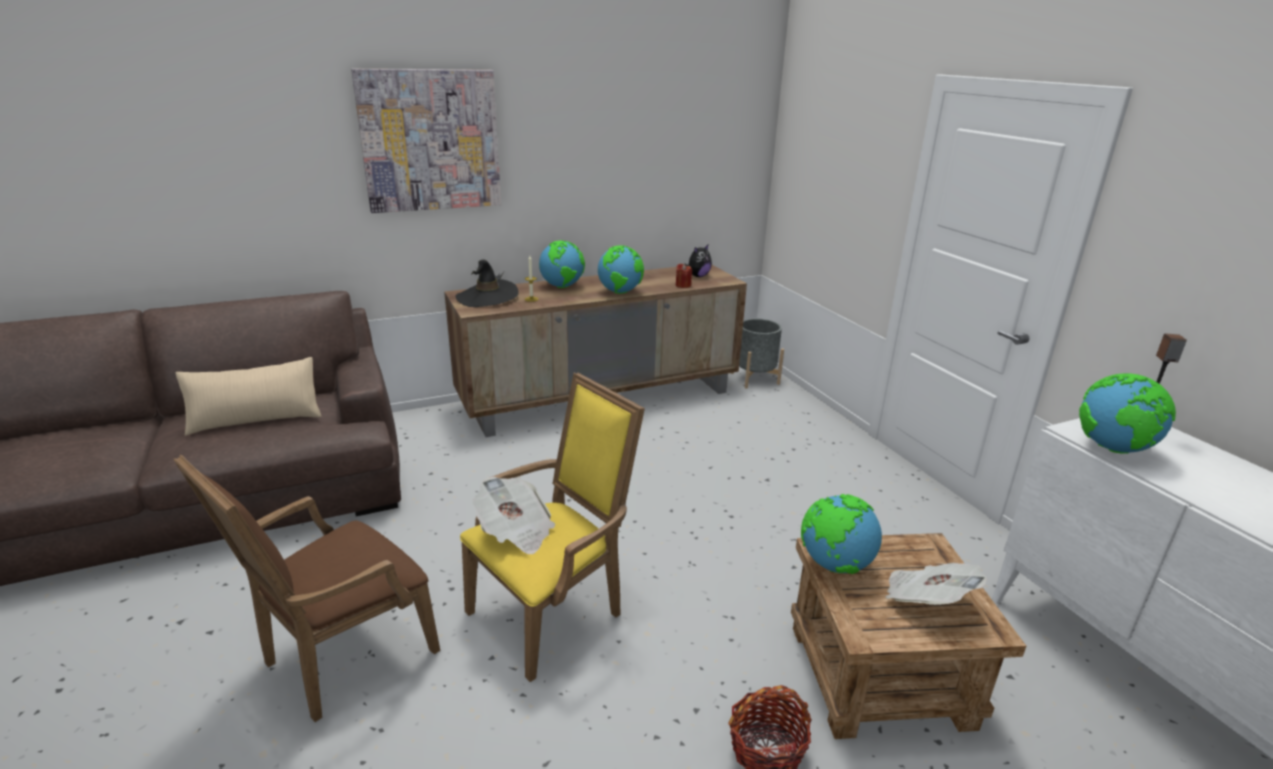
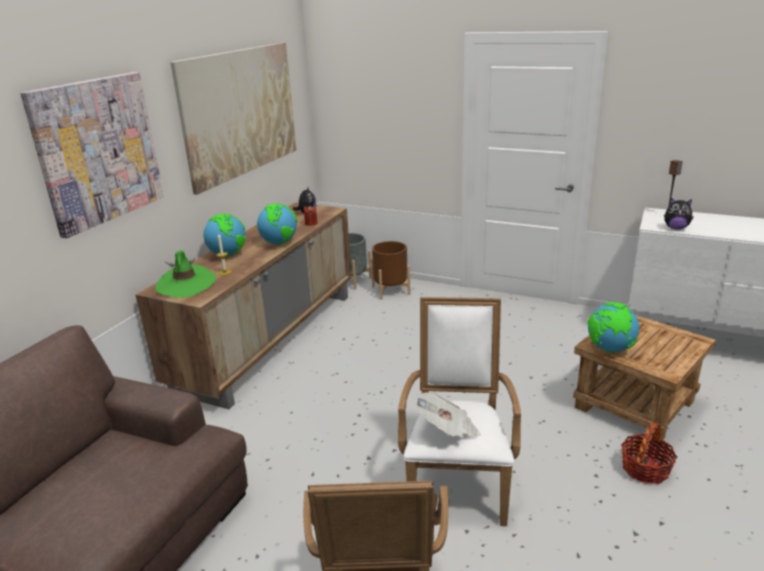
camera: 40 degrees left, 0 degrees up
beige pillow [176,357,322,436] -> none
black hat [455,259,519,307] -> green hat [155,250,216,298]
yellow armchair [460,372,645,682] -> white armchair [398,297,521,526]
newspaper [886,563,987,605] -> none
globe [1079,373,1176,454] -> plush toy [664,198,693,230]
none -> picture [170,42,296,195]
none -> brown planter [371,241,411,300]

